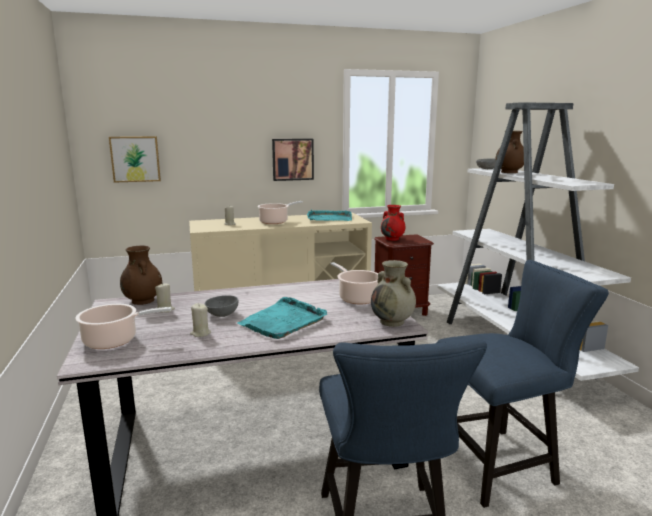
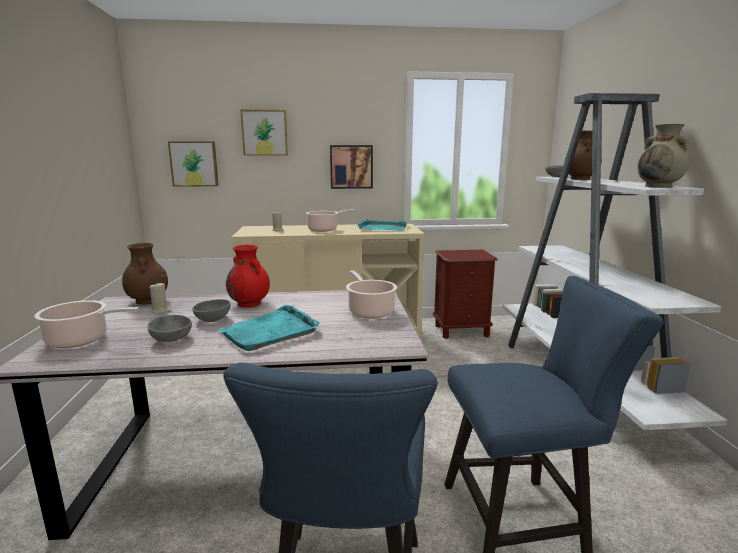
camera: 10 degrees right, 0 degrees up
beige candle [190,303,211,337] -> grey bowl [147,315,192,342]
beige vase [371,260,416,327] -> beige vase moved to [637,124,689,188]
red vase [381,205,405,241] -> red vase moved to [226,245,270,308]
none -> picture [240,110,288,156]

